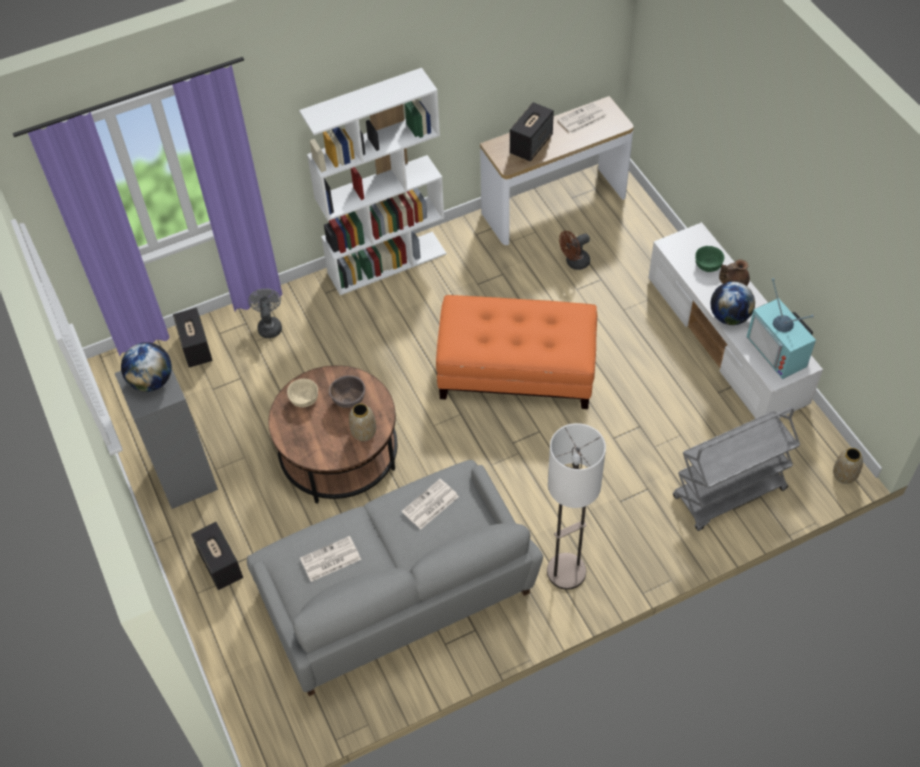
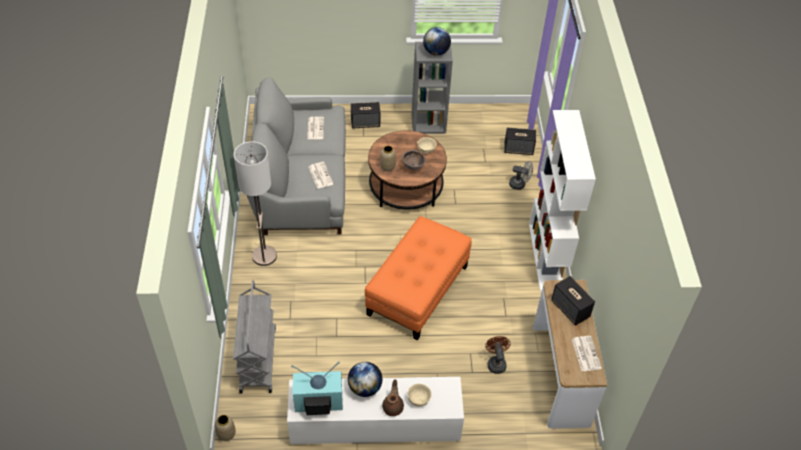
camera: 110 degrees right, 5 degrees down
green bowl [695,246,724,272] -> beige bowl [407,384,432,406]

